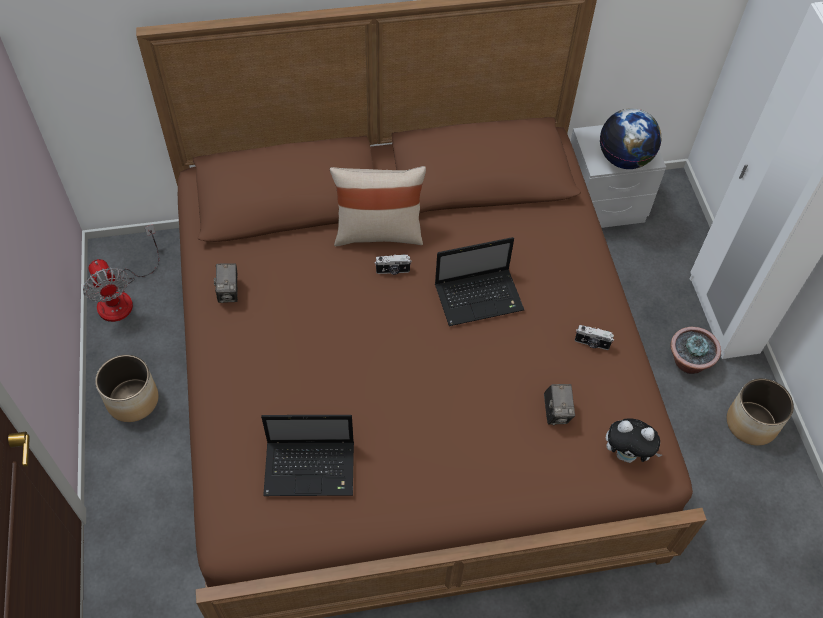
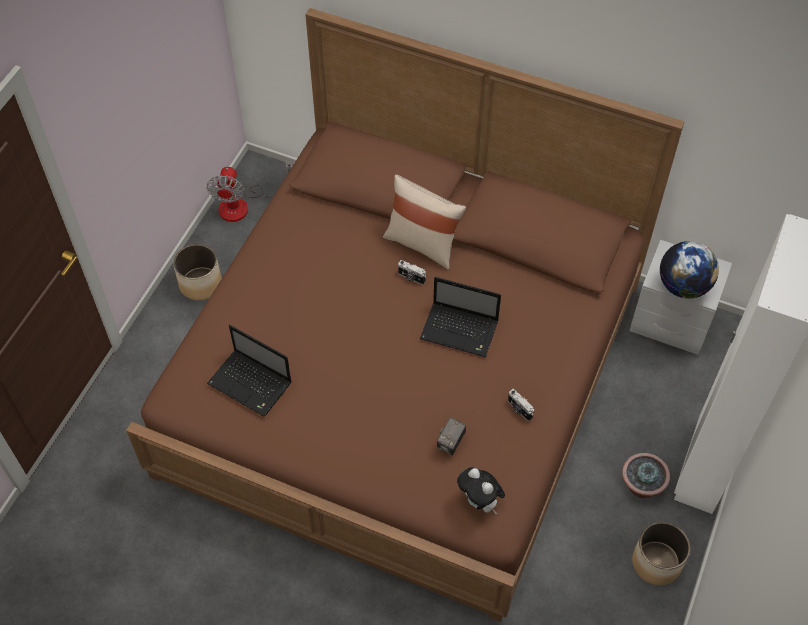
camera: 35 degrees right, 0 degrees up
camera [214,263,238,303] -> none

